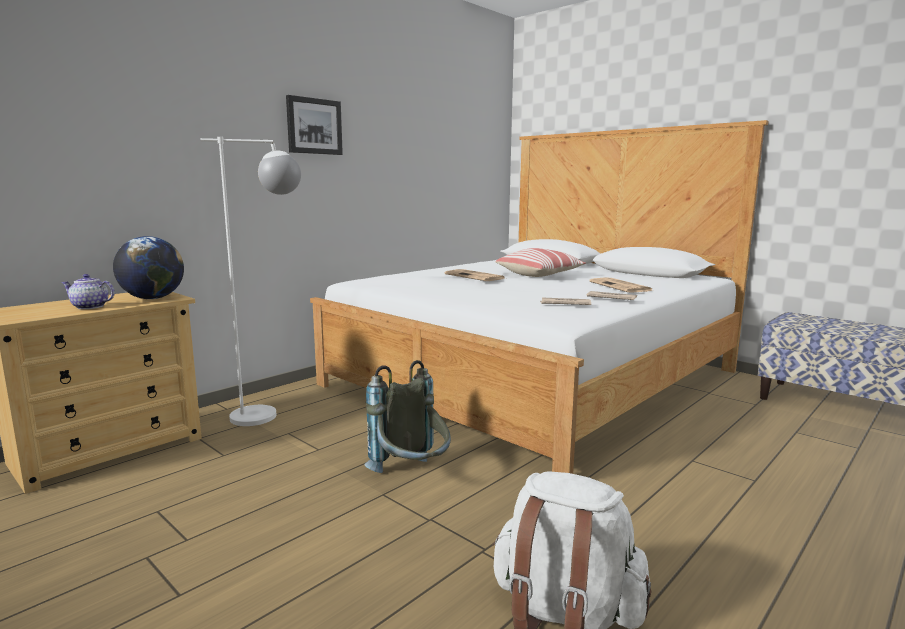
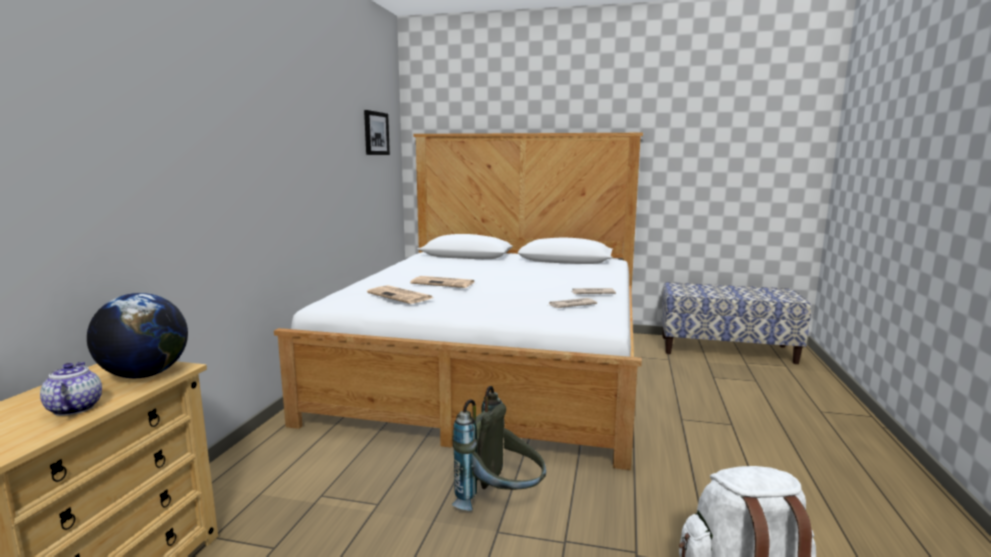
camera: 30 degrees left, 0 degrees up
teapot [61,274,115,309] -> teapot turned 90 degrees clockwise [40,362,102,416]
white floor lamp [200,137,301,426] -> none
picture [286,95,343,155] -> picture moved to [364,110,390,155]
pillow [495,248,586,277] -> none
newspaper [589,278,653,293] -> newspaper moved to [367,285,433,304]

